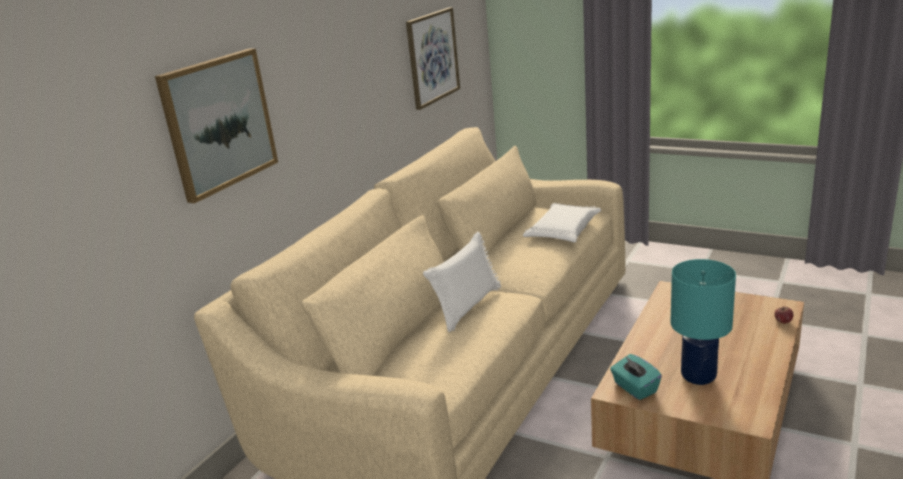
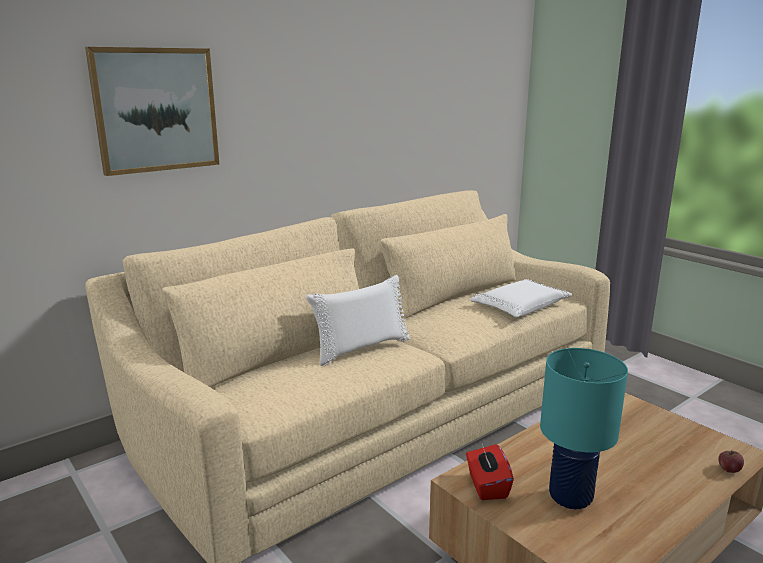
camera: 20 degrees right, 5 degrees down
picture [406,7,460,110] -> none
turquoise tissue box [610,354,662,400] -> red tissue box [466,444,514,500]

